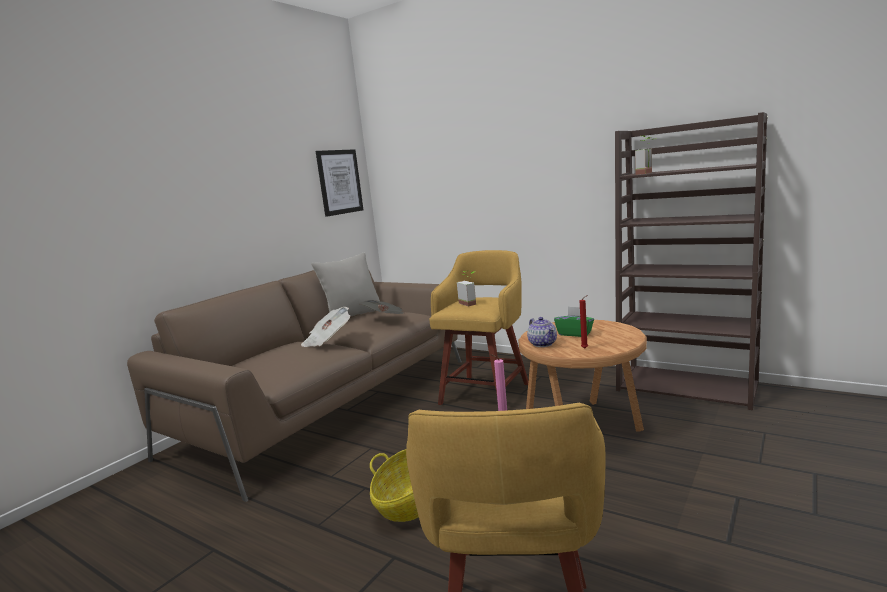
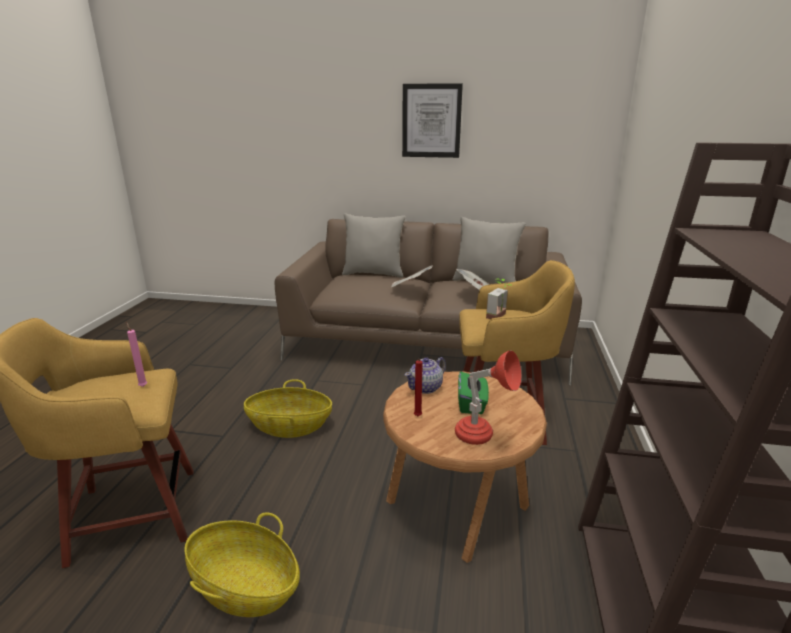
camera: 65 degrees right, 10 degrees up
picture [316,149,363,217] -> picture moved to [402,83,463,158]
potted plant [635,135,653,175] -> none
none -> basket [184,512,300,617]
none -> grey pillow [342,213,406,278]
none -> red table lamp [455,351,521,445]

